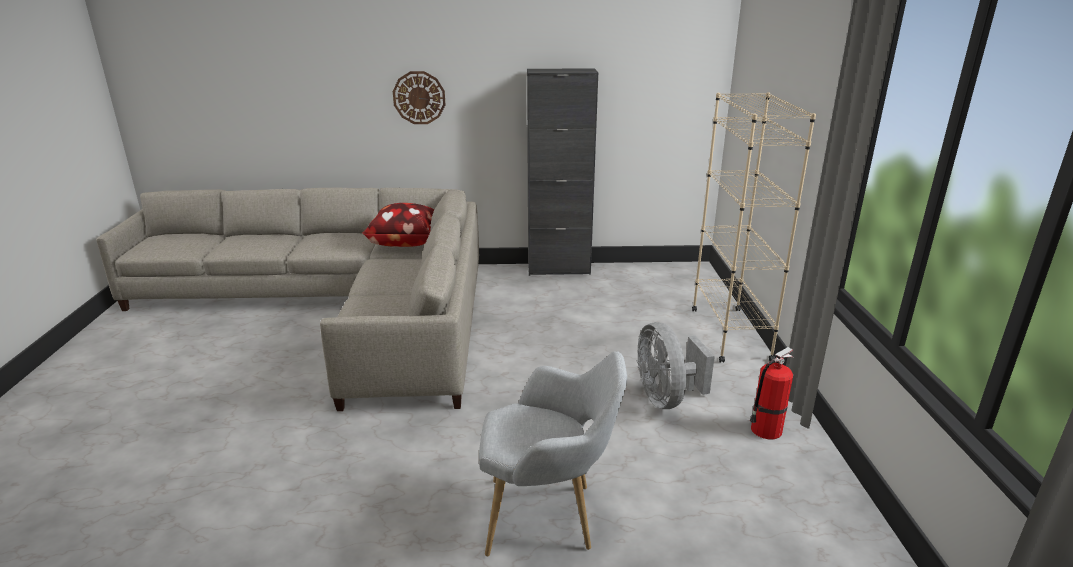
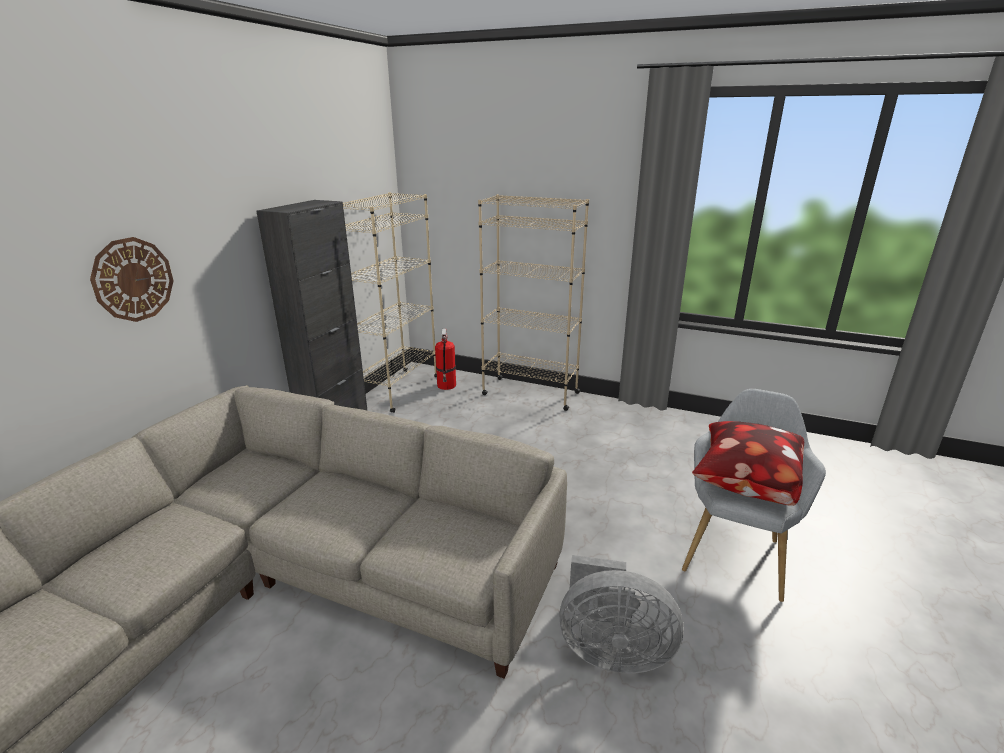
camera: 65 degrees left, 0 degrees up
pillow [362,203,435,247] -> pillow moved to [692,421,804,506]
grey fan [637,322,715,409] -> grey fan moved to [559,555,684,673]
fire extinguisher [749,347,794,439] -> fire extinguisher moved to [435,329,456,390]
none -> beige bookcase [343,192,437,413]

